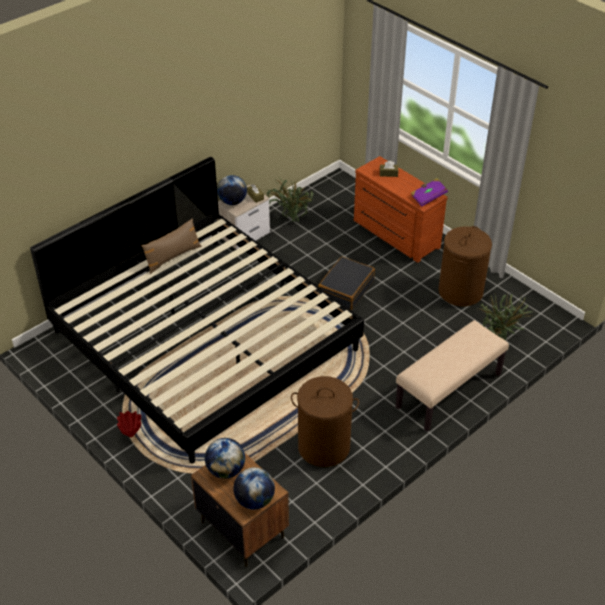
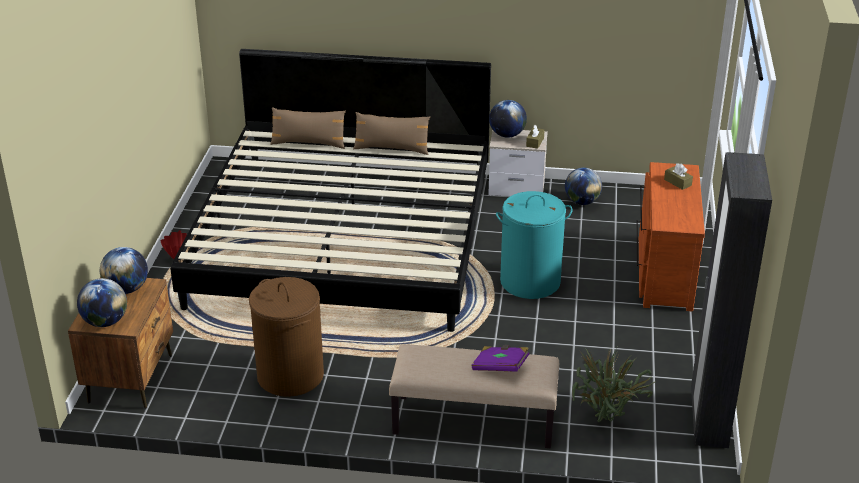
camera: 50 degrees right, 10 degrees down
potted plant [265,178,313,222] -> globe [565,168,602,205]
black suitcase [318,256,375,310] -> turquoise laundry basket [496,191,572,299]
purple book [411,178,448,207] -> purple book moved to [472,345,529,372]
brown laundry basket [438,226,492,306] -> none
none -> brown pillow [270,107,346,149]
none -> black wardrobe [691,152,772,448]

